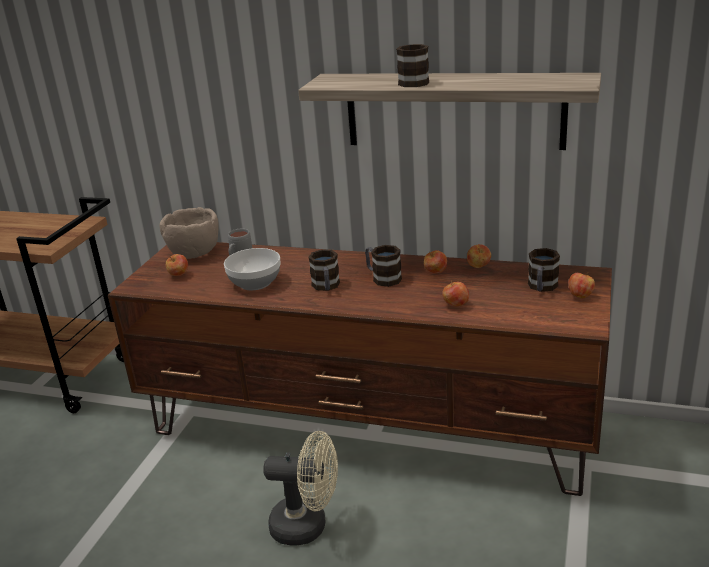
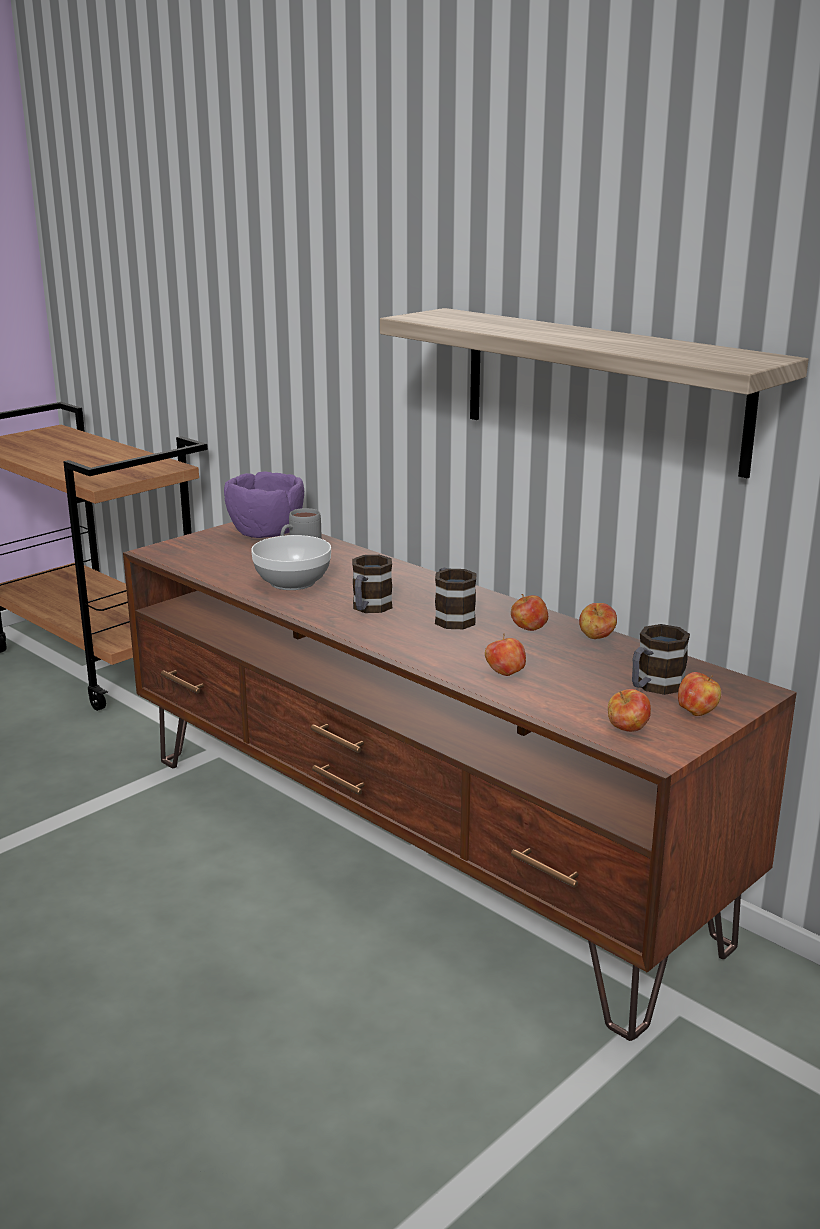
camera: 25 degrees right, 5 degrees down
brown bowl [159,207,219,259] -> purple bowl [224,472,304,538]
apple [166,254,188,276] -> apple moved to [608,689,651,732]
beige fan [263,431,338,545] -> none
mug [396,44,429,87] -> none

